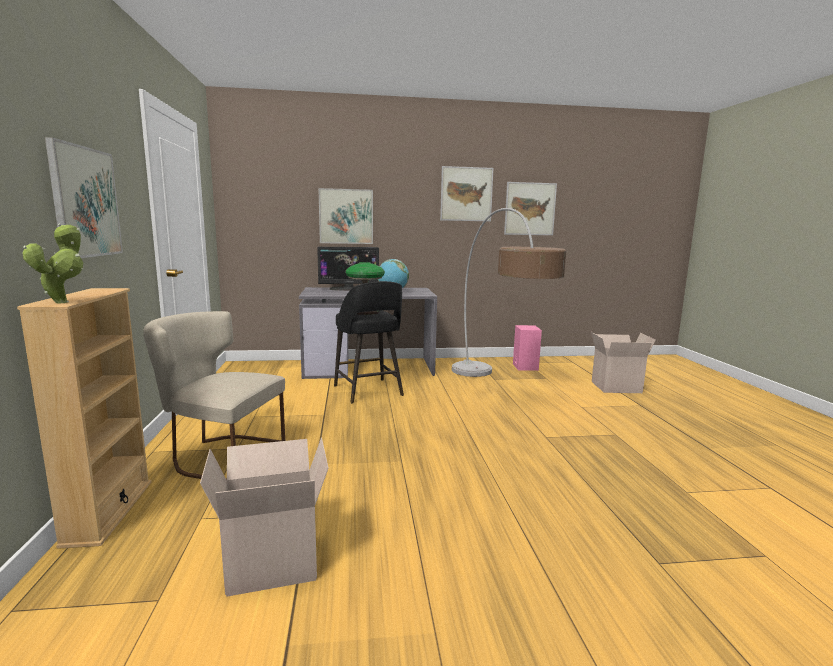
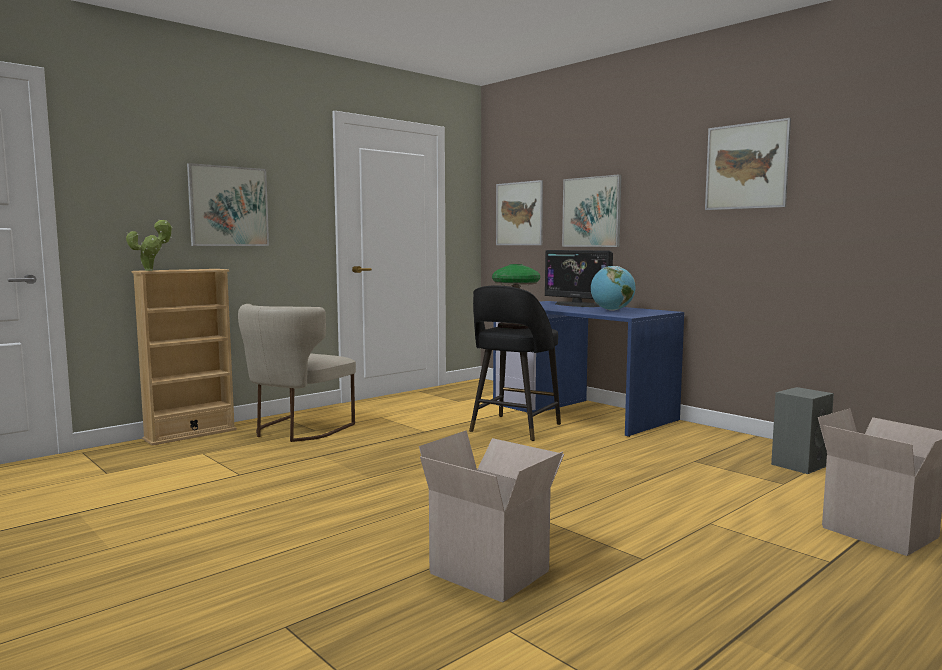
camera: 55 degrees right, 5 degrees down
beige chair [143,311,285,480] -> beige chair turned 135 degrees counterclockwise [238,304,356,442]
cardboard box [200,438,329,597] -> cardboard box moved to [419,430,564,603]
grey desk [299,287,437,379] -> blue desk [493,301,684,437]
floor lamp [452,208,566,377] -> none
picture [504,182,557,235] -> picture moved to [496,180,543,245]
pink speaker [513,325,542,371] -> grey speaker [771,387,834,474]

